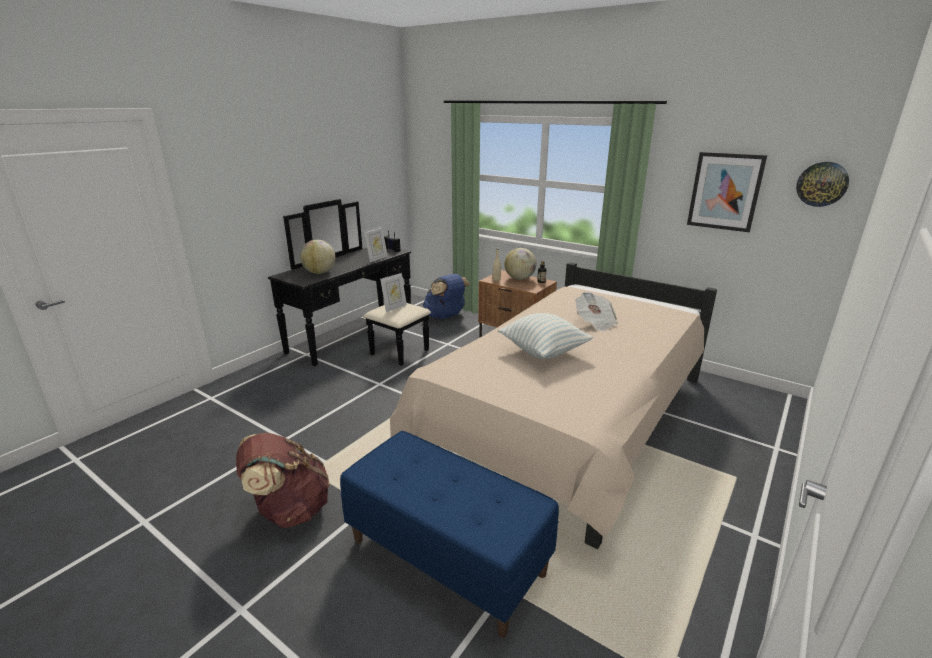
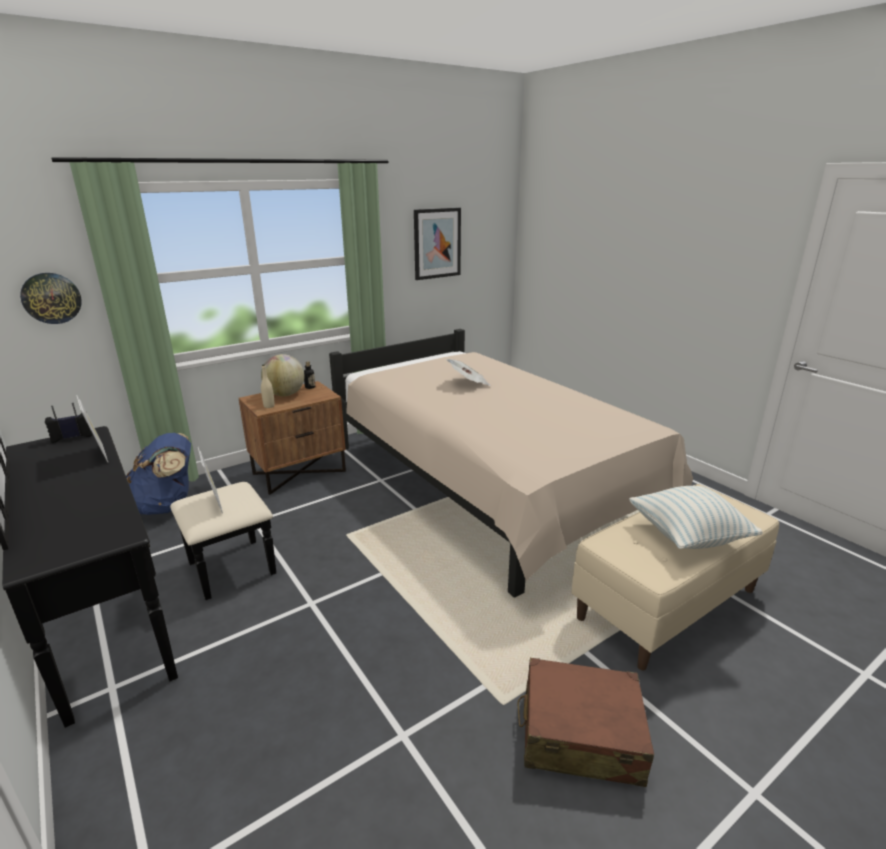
camera: 70 degrees left, 0 degrees up
brown backpack [236,433,330,528] -> brown suitcase [517,657,654,787]
globe [300,240,335,274] -> none
blue bench [340,431,559,638] -> beige bench [571,484,779,670]
pillow [498,313,593,359] -> pillow moved to [629,486,762,549]
wall clock [796,162,849,207] -> wall clock moved to [20,273,82,324]

